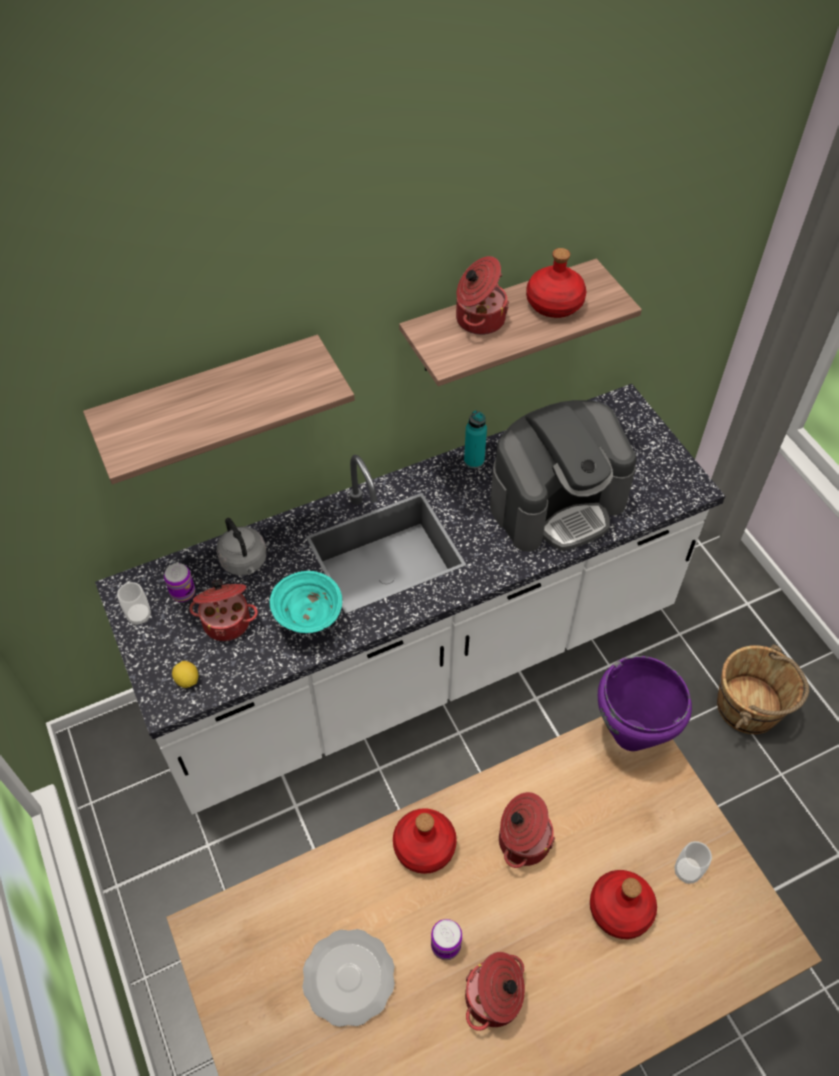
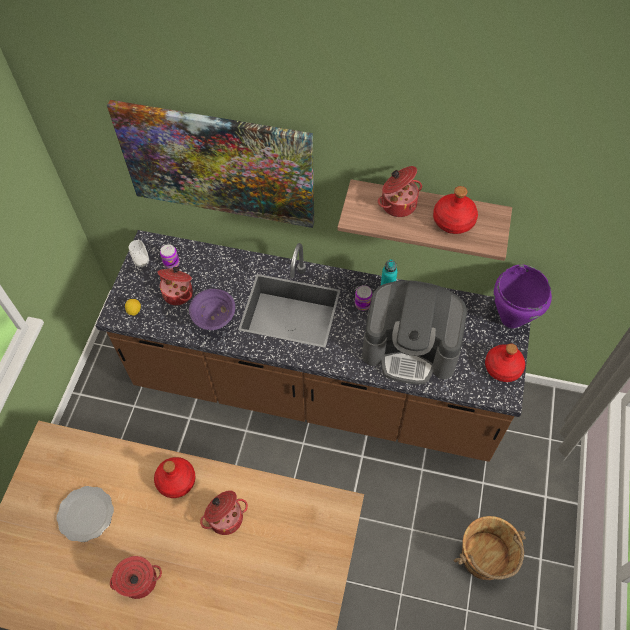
camera: 40 degrees right, 5 degrees up
shelf [83,335,355,484] -> picture [107,100,314,228]
white counter [95,384,725,815] -> brown counter [95,230,531,462]
grey kettle [217,518,266,576] -> none
turquoise bowl [270,571,342,633] -> purple bowl [189,289,235,330]
can [431,919,462,960] -> can moved to [355,285,372,311]
red bottle [590,870,657,939] -> red bottle moved to [485,343,525,382]
purple cooking pot [598,656,692,751] -> purple cooking pot moved to [493,264,552,328]
cup [675,841,712,884] -> none

